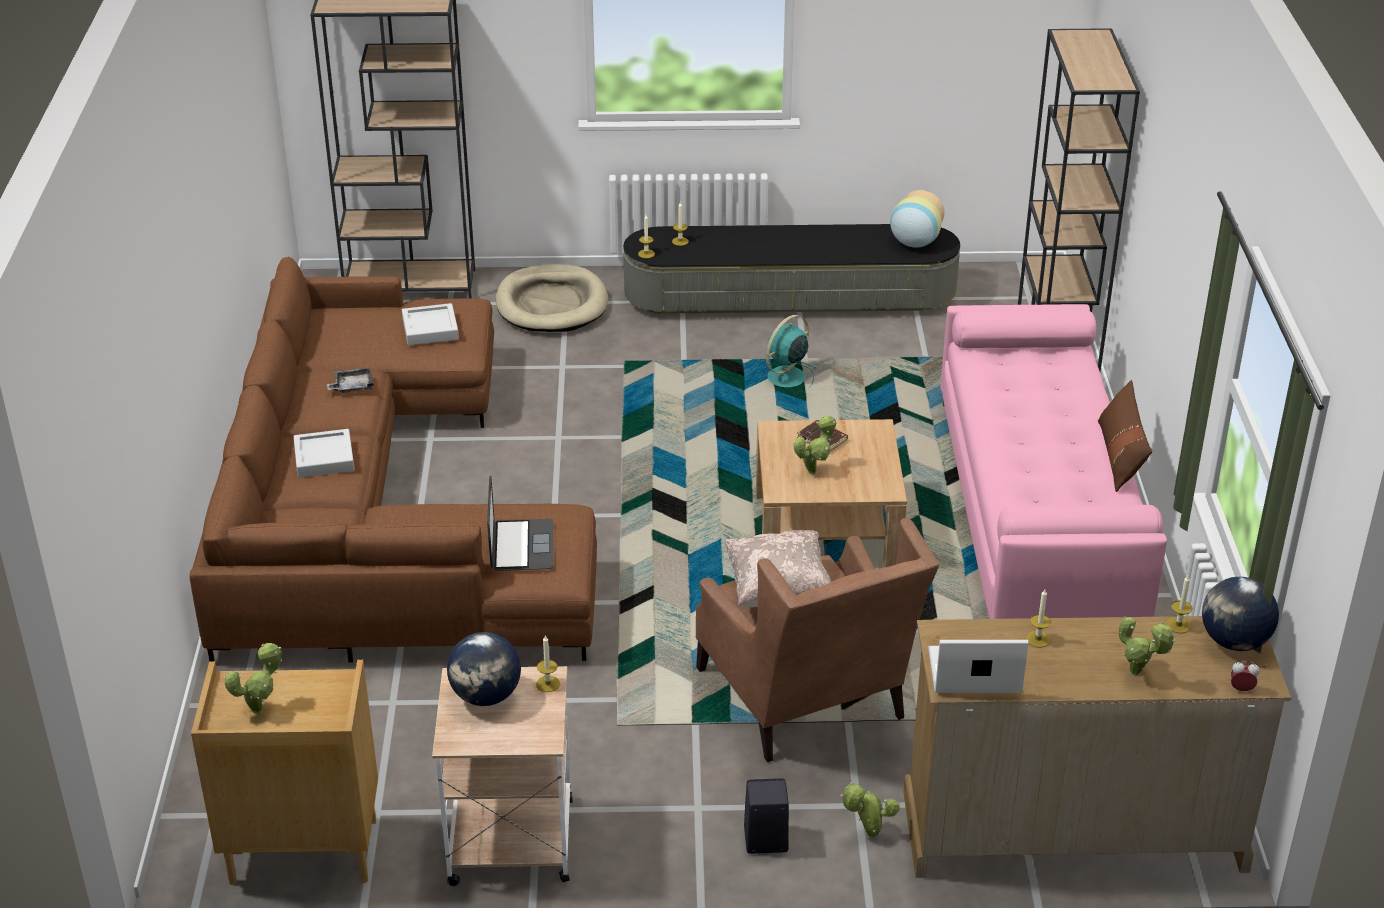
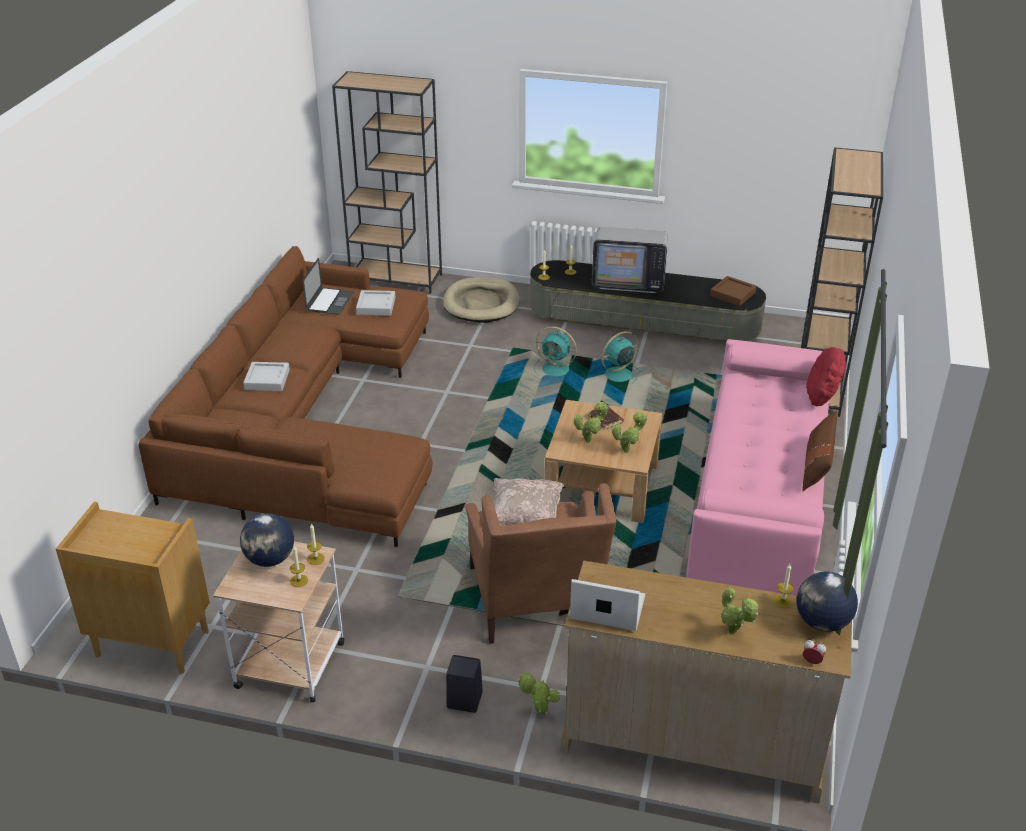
camera: 15 degrees right, 0 degrees up
potted plant [224,643,282,714] -> potted plant moved to [612,411,647,453]
grey tray [327,367,374,393] -> none
laptop [487,476,553,571] -> laptop moved to [303,258,354,314]
vase [890,190,945,248] -> brown tray [710,276,757,306]
candle [1026,589,1051,647] -> candle moved to [290,546,308,587]
none -> turquoise fan [534,326,577,376]
none -> television [592,227,668,293]
none -> red pillow [806,347,846,406]

